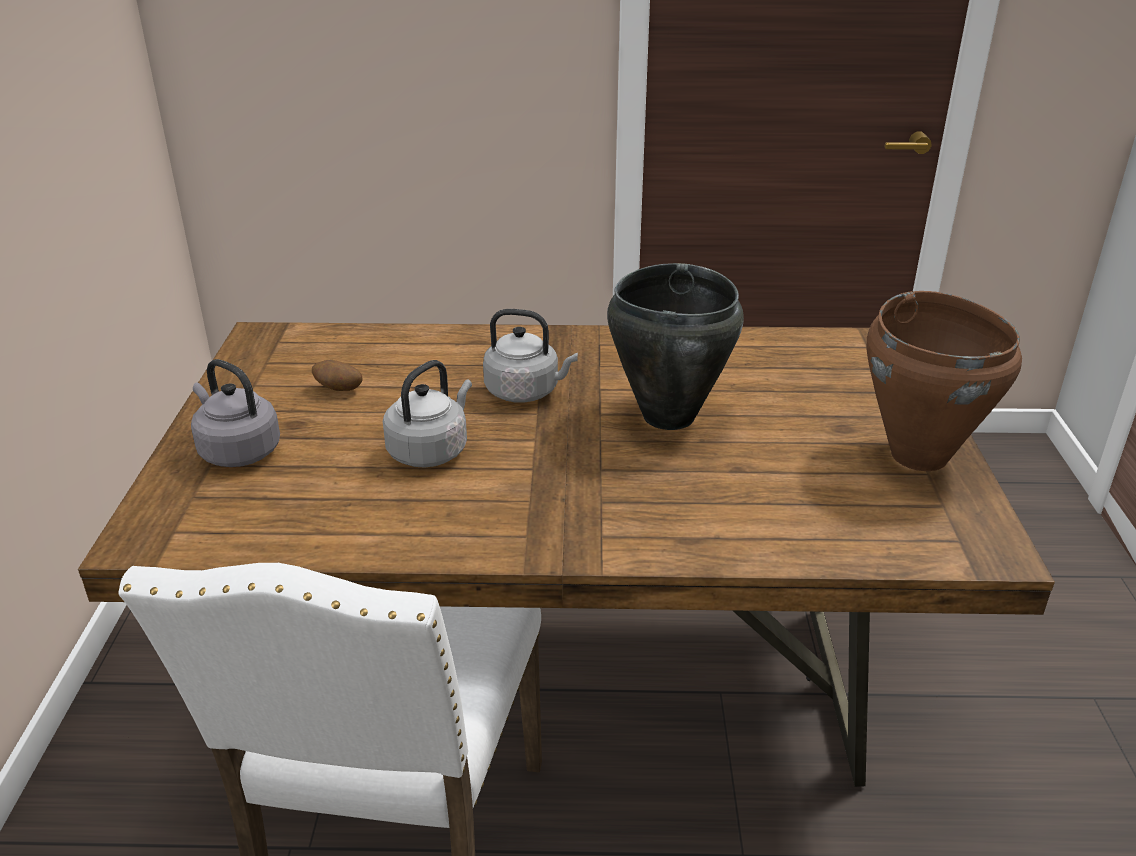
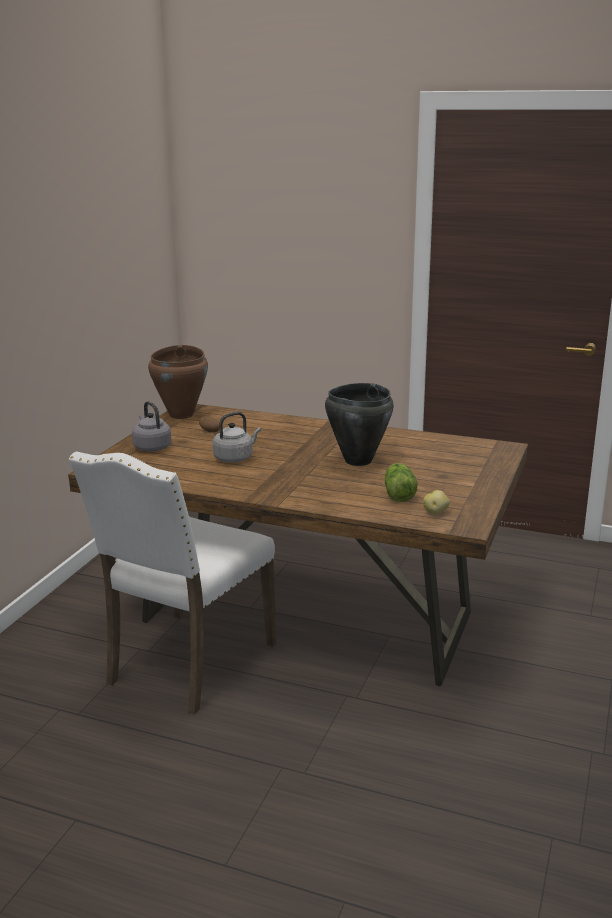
camera: 20 degrees right, 10 degrees down
grey kettle [483,309,578,402] -> none
brown cooking pot [867,291,1022,471] -> brown cooking pot moved to [148,345,208,419]
none -> lettuce [385,463,418,502]
none -> potato [423,490,450,514]

